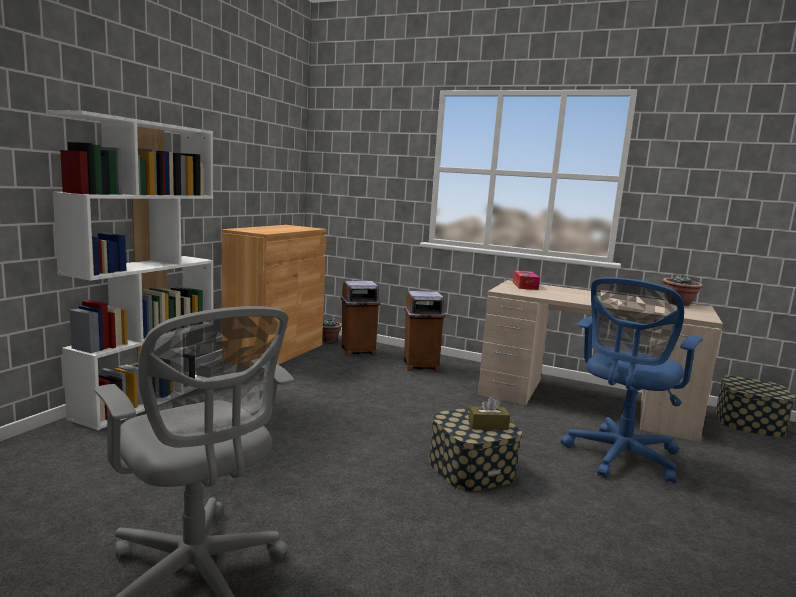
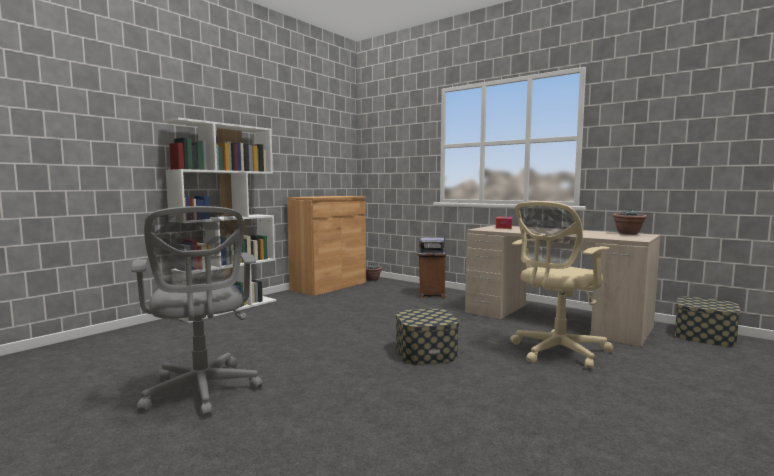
camera: 15 degrees right, 5 degrees down
brown trash can [340,281,380,356] -> none
brown tissue box [468,396,510,430] -> none
blue office chair [561,277,703,484] -> beige office chair [510,201,613,370]

